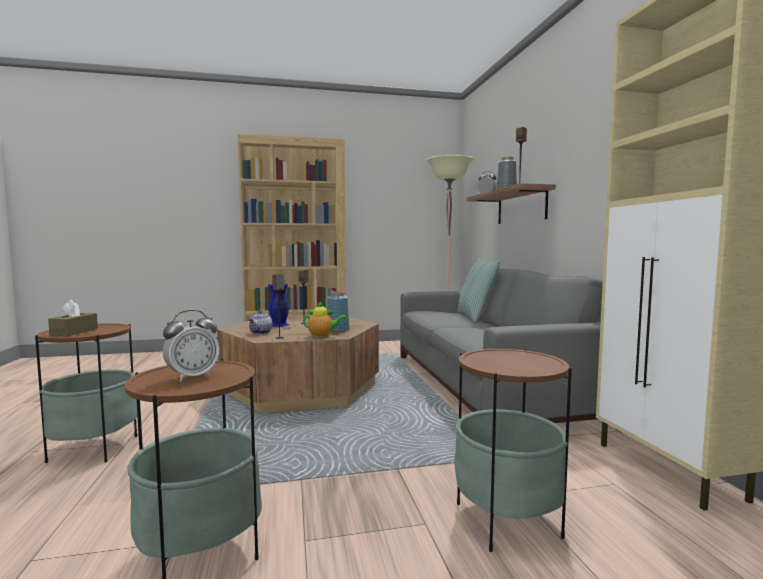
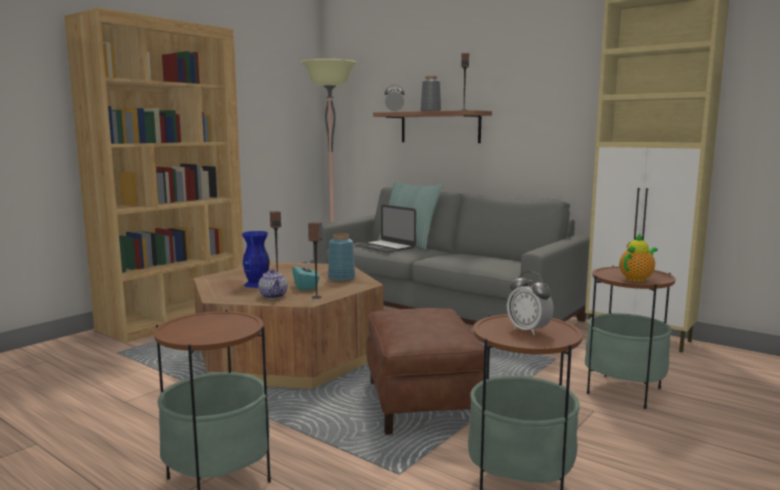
camera: 40 degrees left, 5 degrees up
brown tissue box [48,300,98,336] -> none
alarm clock [163,310,219,382] -> alarm clock turned 135 degrees clockwise [507,271,554,335]
teapot [303,302,346,338] -> teapot moved to [619,233,658,282]
none -> turquoise tissue box [292,261,320,290]
none -> laptop [355,204,416,253]
none -> brown ottoman [366,308,487,435]

